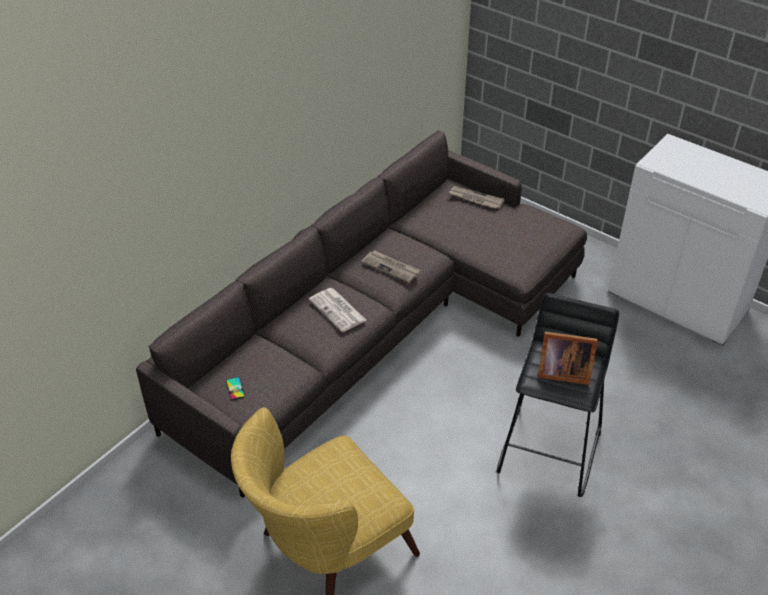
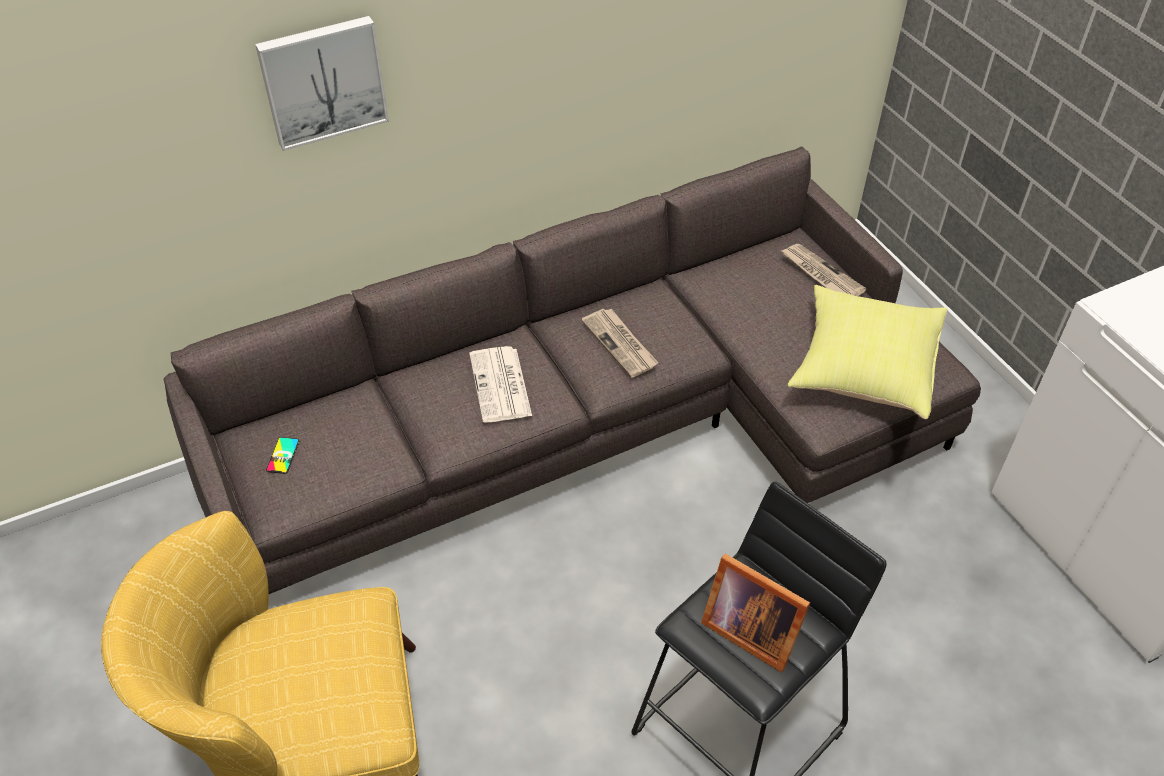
camera: 25 degrees right, 5 degrees up
none -> picture [255,16,389,151]
none -> yellow pillow [788,285,947,419]

